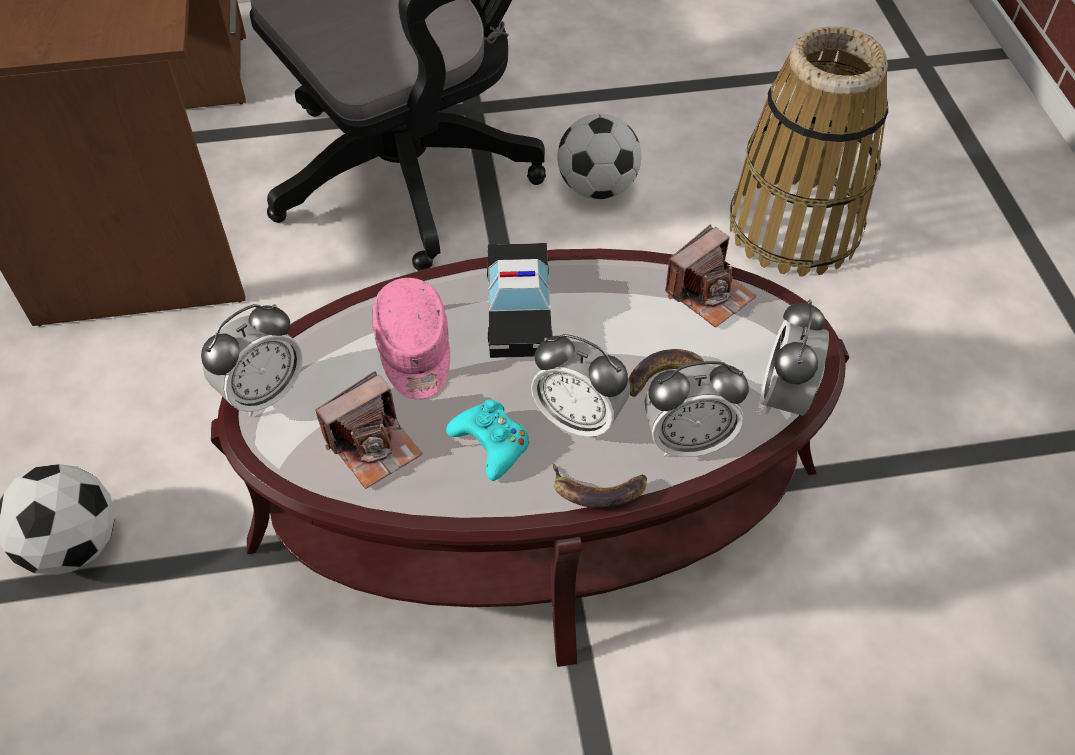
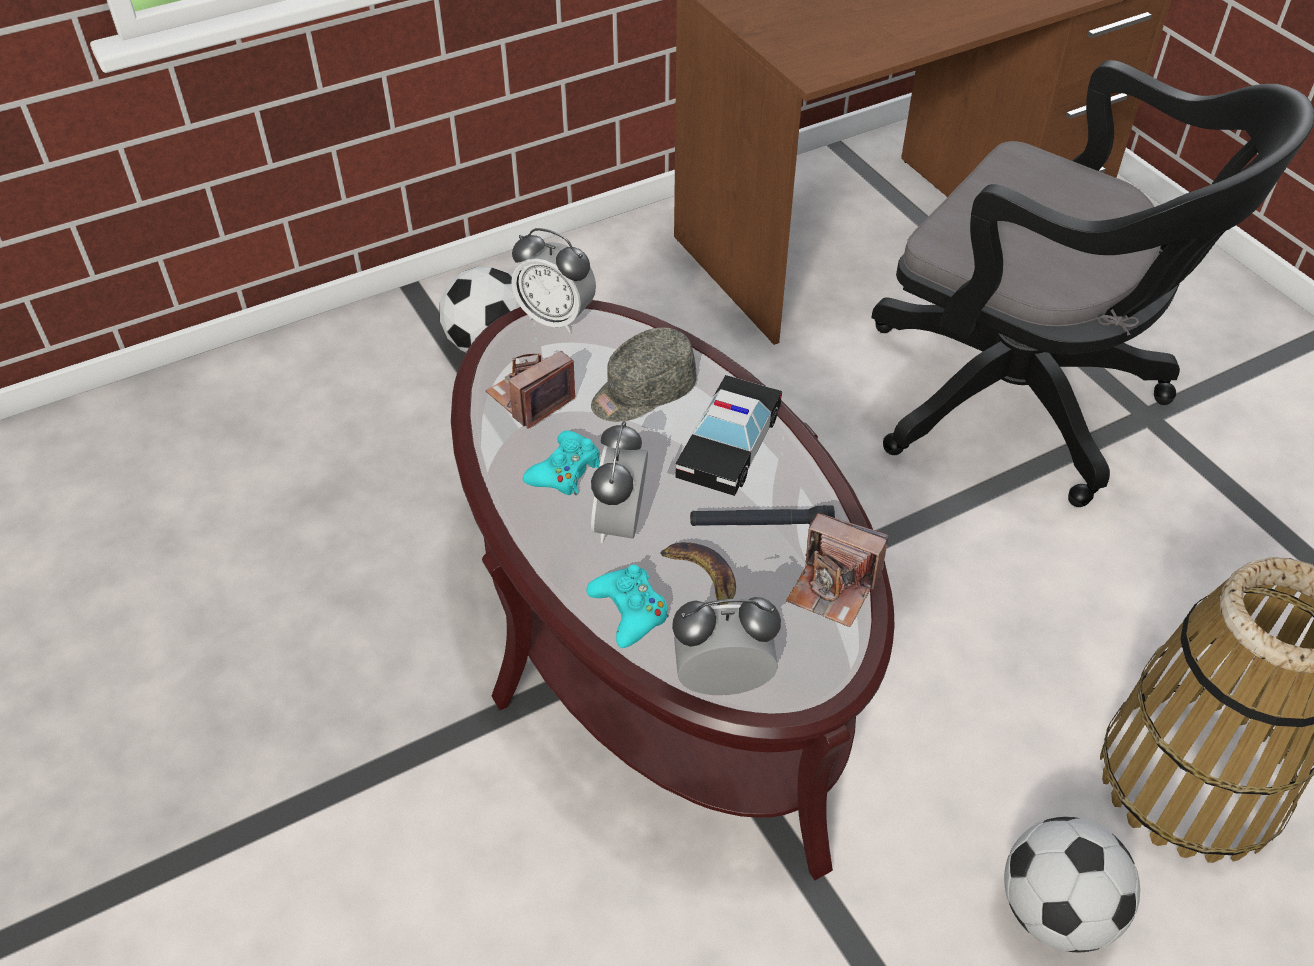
camera: 70 degrees right, 5 degrees down
camera [315,371,423,489] -> camera turned 105 degrees clockwise [485,351,576,429]
pink cap [373,278,450,400] -> grey cap [591,327,697,421]
toy car [487,243,553,358] -> toy car turned 45 degrees counterclockwise [675,375,782,496]
banana [553,464,647,508] -> none
football [557,114,641,199] -> football moved to [1004,817,1140,952]
alarm clock [644,361,749,457] -> turquoise game controller [586,565,669,648]
none -> black flashlight [690,505,835,526]

